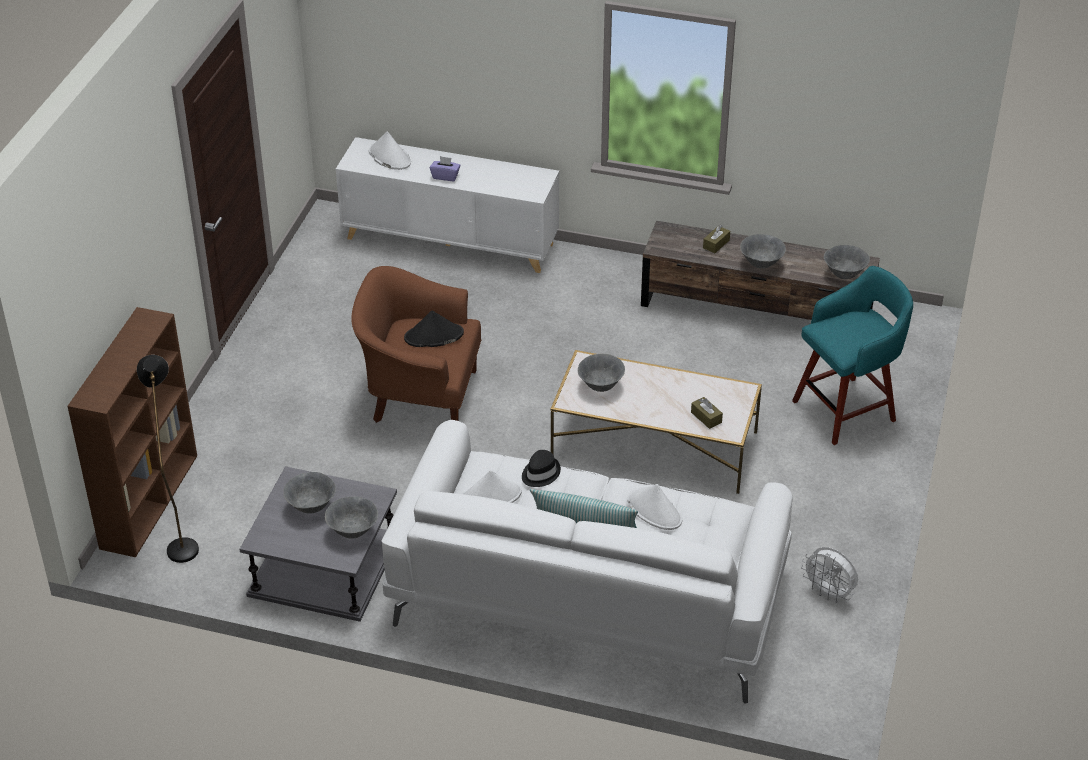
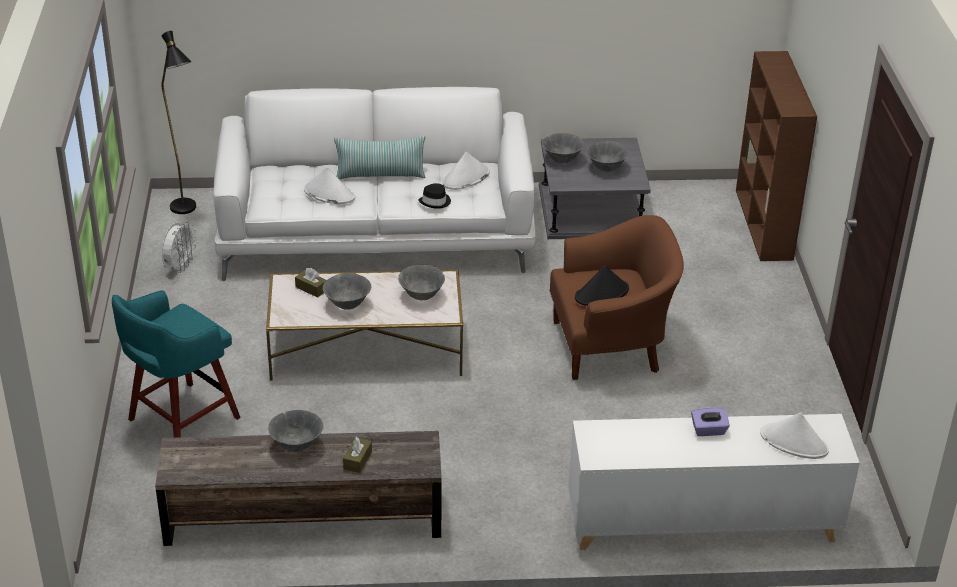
camera: 160 degrees right, 5 degrees down
black floor lamp [137,355,199,563] -> black floor lamp moved to [161,31,196,214]
white fan [801,547,858,603] -> white fan turned 90 degrees clockwise [162,222,197,273]
grey bowl [824,245,870,279] -> grey bowl moved to [323,273,371,310]

